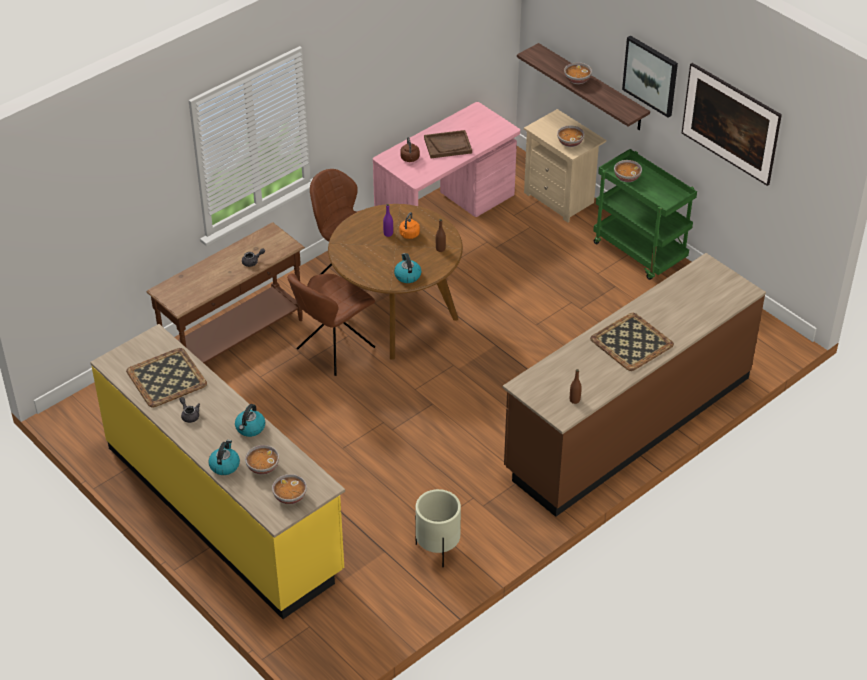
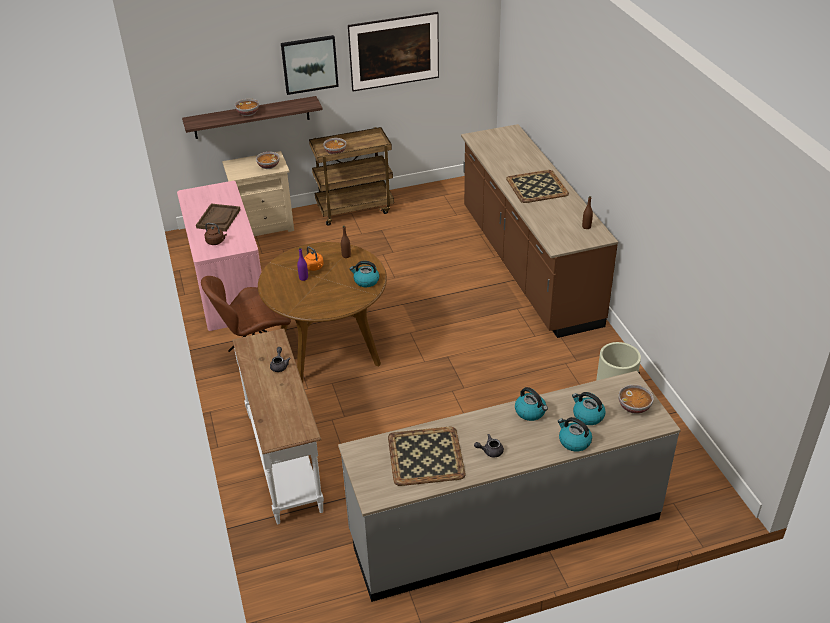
camera: 65 degrees left, 5 degrees down
yellow counter [90,324,345,619] -> grey counter [338,371,681,602]
brown console table [147,222,305,364] -> white console table [232,328,324,524]
bowl [245,445,279,475] -> kettle [572,392,606,425]
brown chair [287,273,375,376] -> none
green cart [593,149,697,280] -> brown cart [309,127,394,226]

